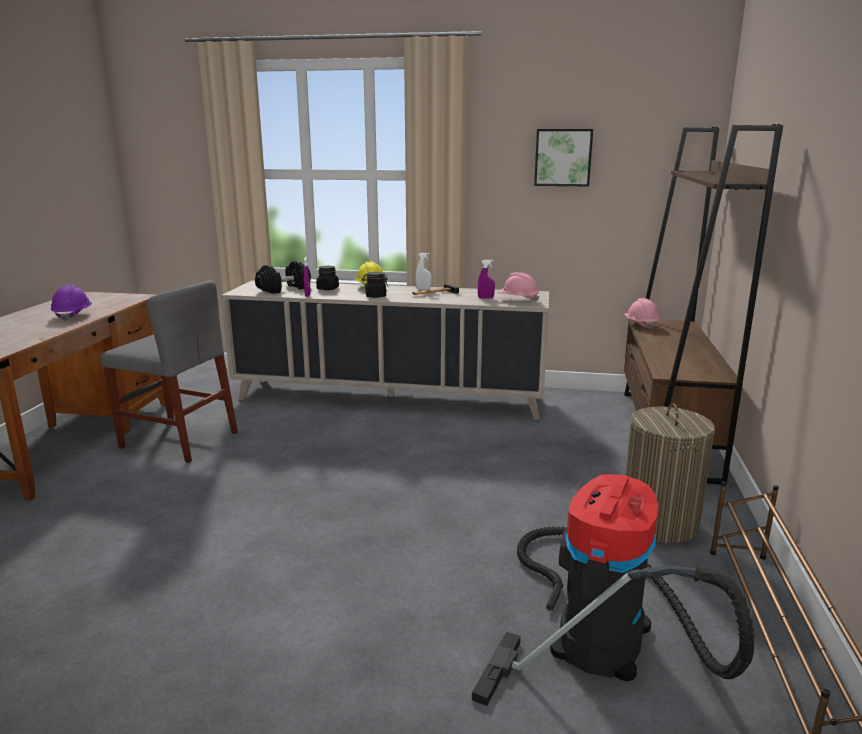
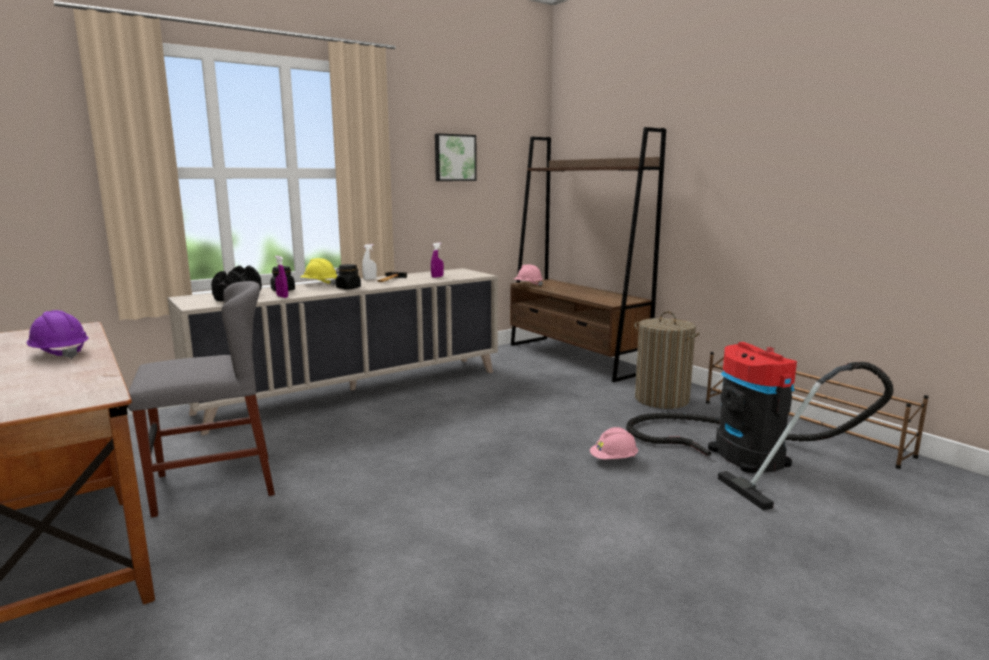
camera: 45 degrees left, 5 degrees down
pink hard hat [498,272,540,302] -> pink hard hat moved to [590,427,638,459]

